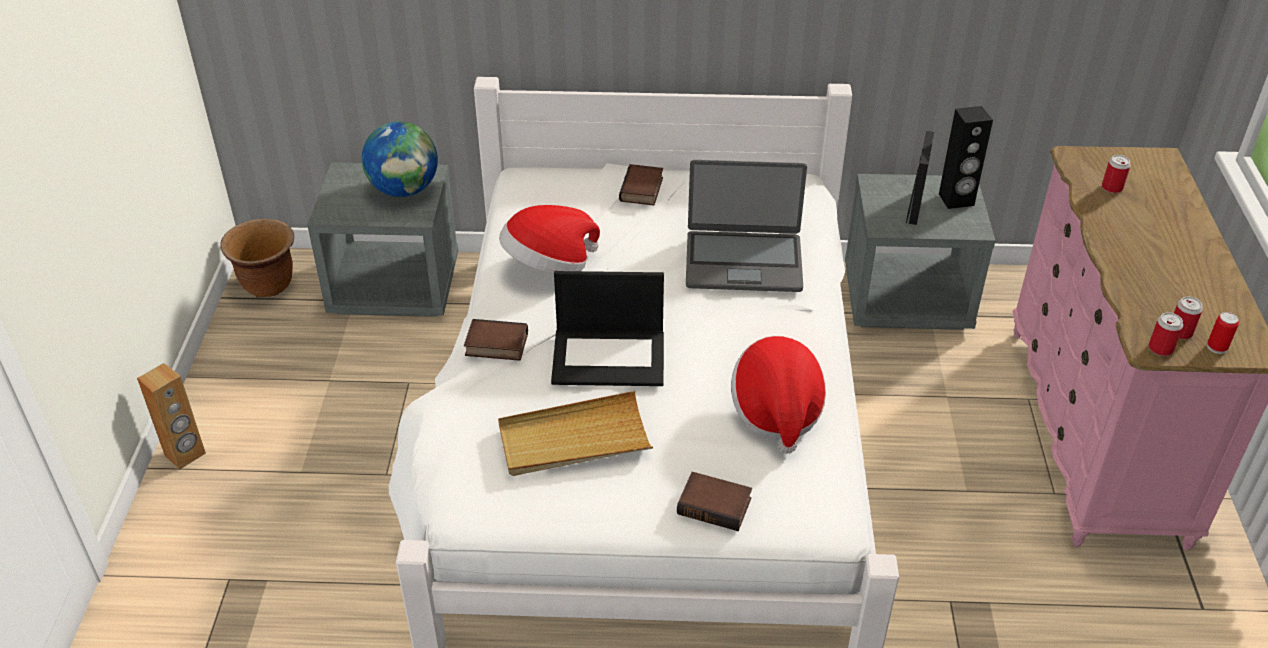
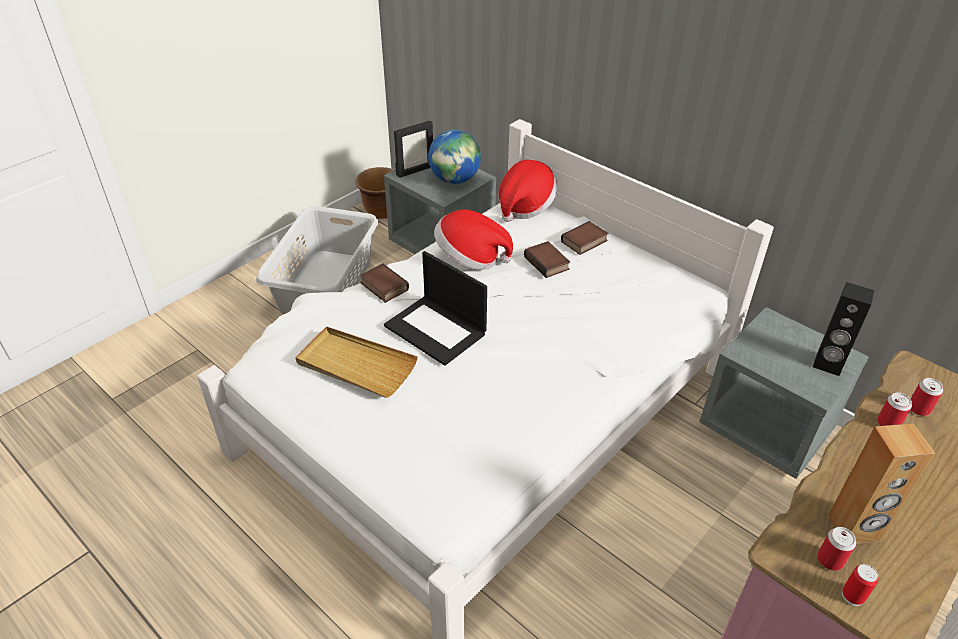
camera: 40 degrees right, 0 degrees up
brown speaker [137,363,206,469] -> brown speaker moved to [829,423,936,544]
book [677,472,752,531] -> book moved to [524,241,570,278]
laptop [686,160,807,292] -> none
hat [731,336,826,454] -> hat moved to [498,160,558,222]
picture frame [906,131,934,225] -> picture frame moved to [394,121,433,178]
can [1149,312,1183,356] -> can moved to [877,392,912,426]
none -> grey laundry basket [256,206,378,313]

